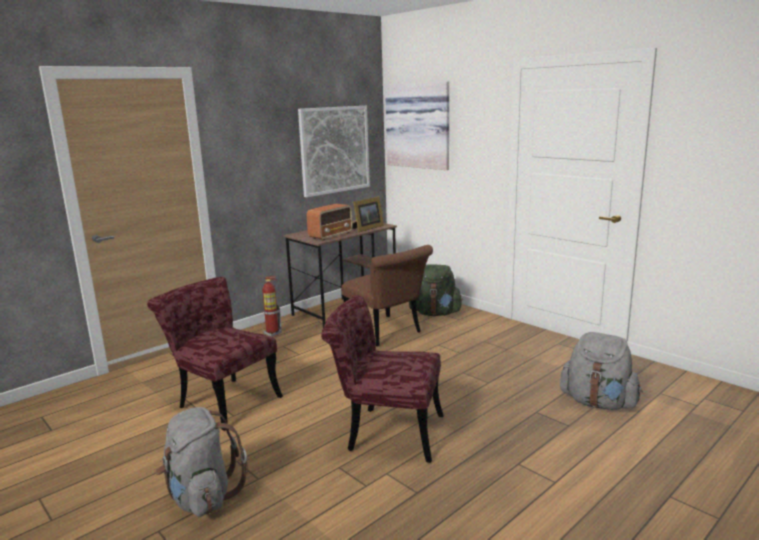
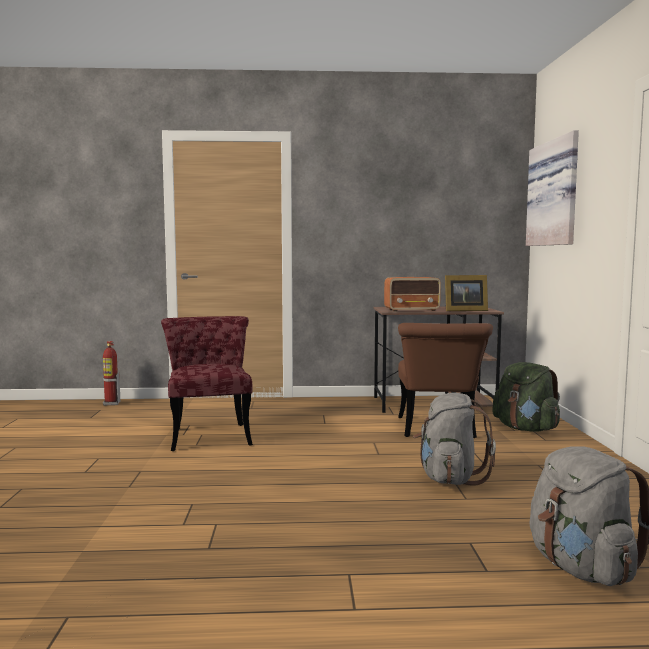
camera: 40 degrees right, 10 degrees down
grey backpack [155,407,248,517] -> grey backpack moved to [413,393,496,486]
fire extinguisher [263,276,282,337] -> fire extinguisher moved to [103,341,120,405]
picture [298,106,370,197] -> none
red chair [321,295,444,463] -> none

